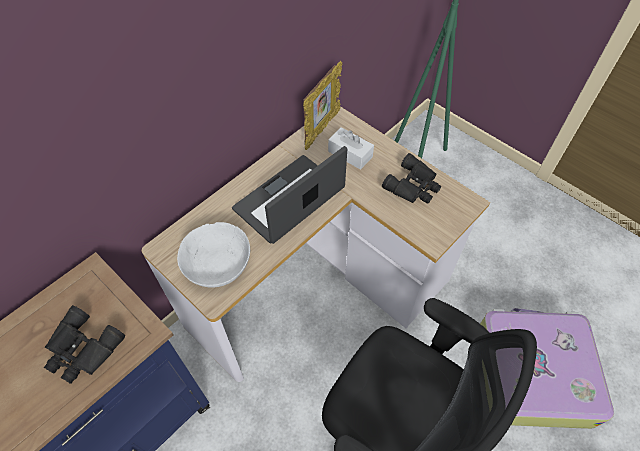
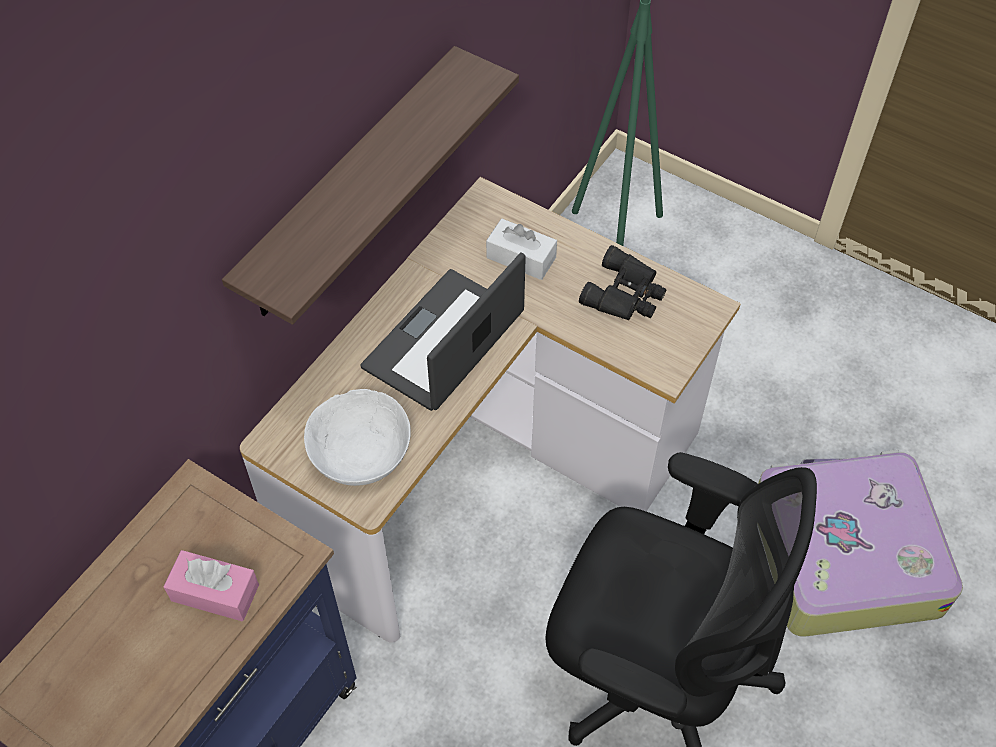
camera: 10 degrees left, 0 degrees up
black binoculars [44,305,125,384] -> pink tissue box [163,550,259,621]
picture frame [303,61,342,150] -> none
none -> shelf [222,46,519,325]

